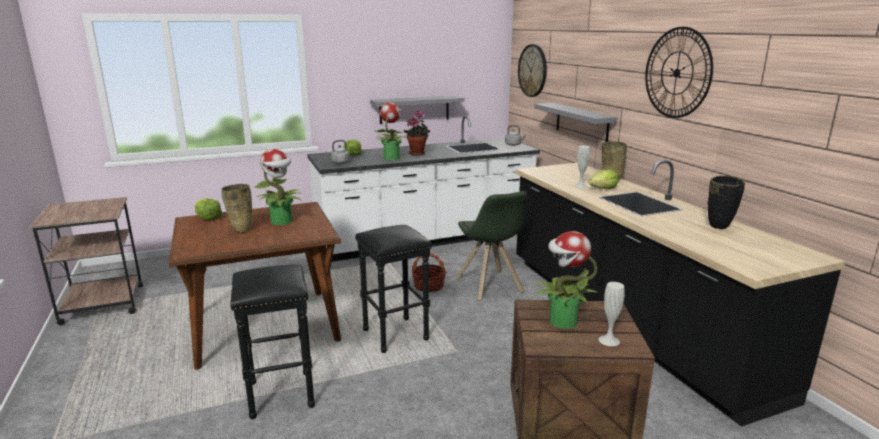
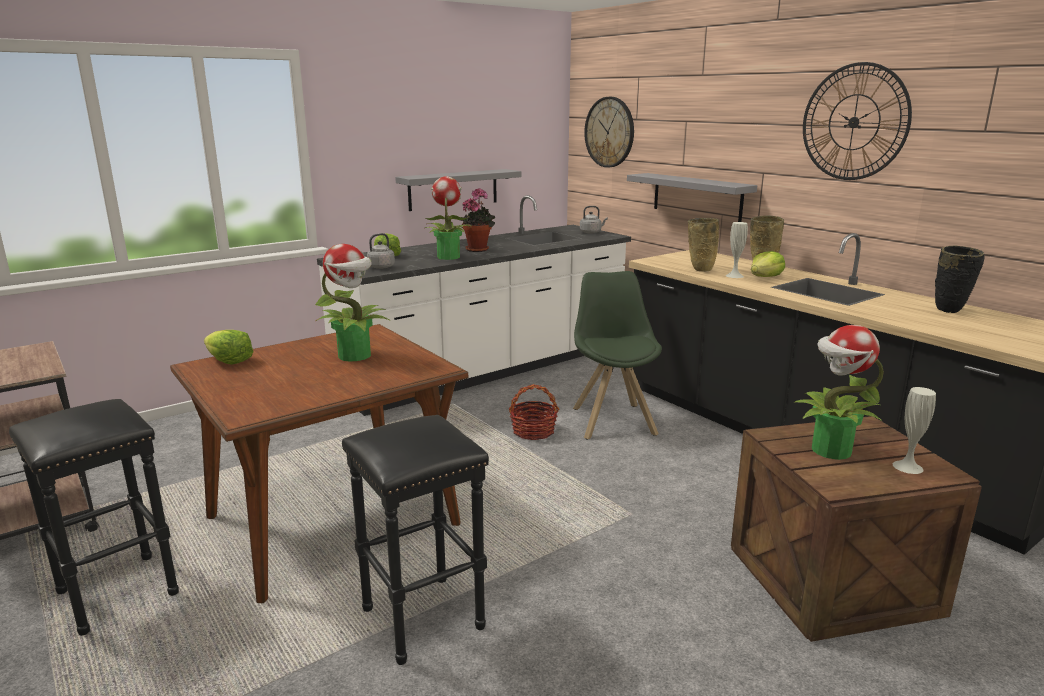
camera: 15 degrees left, 0 degrees up
beige vase [221,184,253,233] -> beige vase moved to [688,218,719,272]
black stool [355,225,432,353] -> black stool moved to [9,399,179,635]
green chair [456,191,527,301] -> green chair turned 150 degrees counterclockwise [573,271,662,440]

